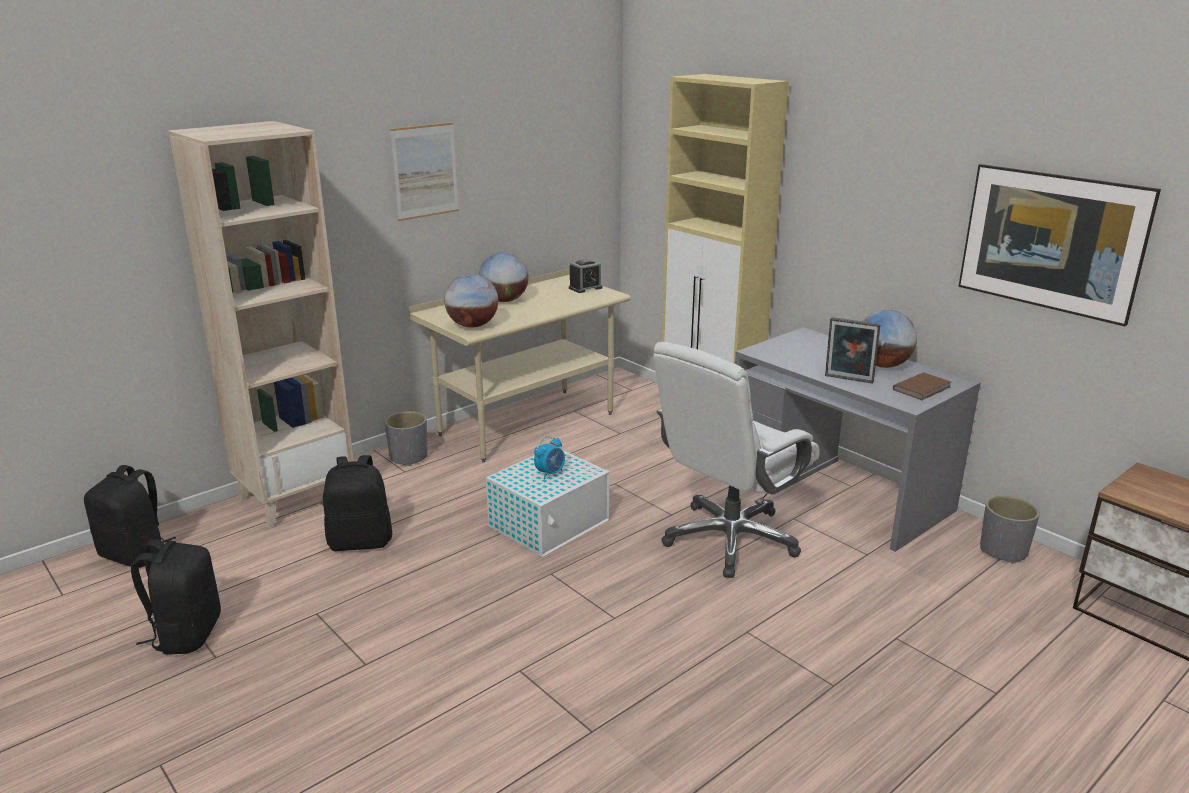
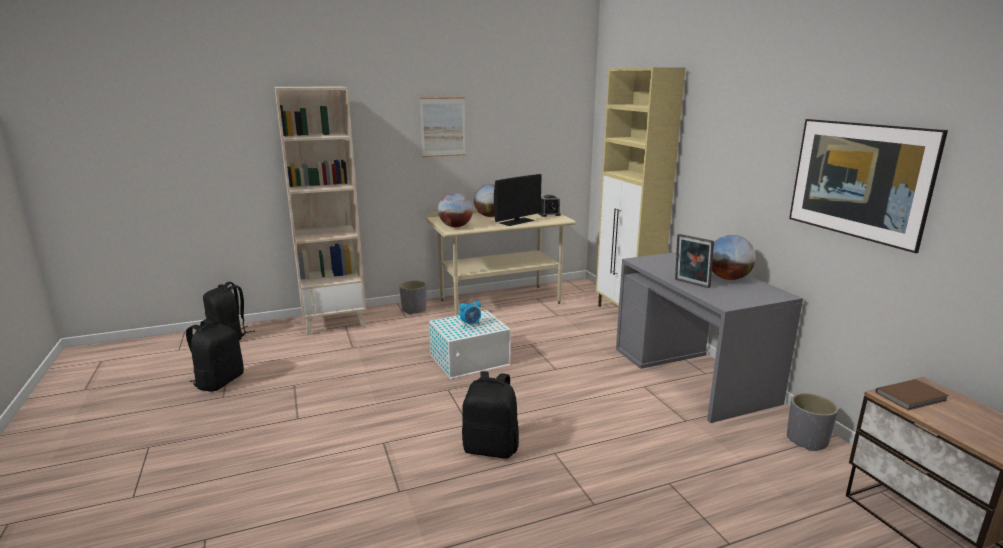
camera: 20 degrees right, 5 degrees down
black backpack [323,455,392,551] -> black backpack moved to [462,371,519,459]
white office chair [653,342,820,578] -> none
brown book [893,372,951,400] -> brown book moved to [876,379,949,410]
none -> monitor [494,174,542,226]

